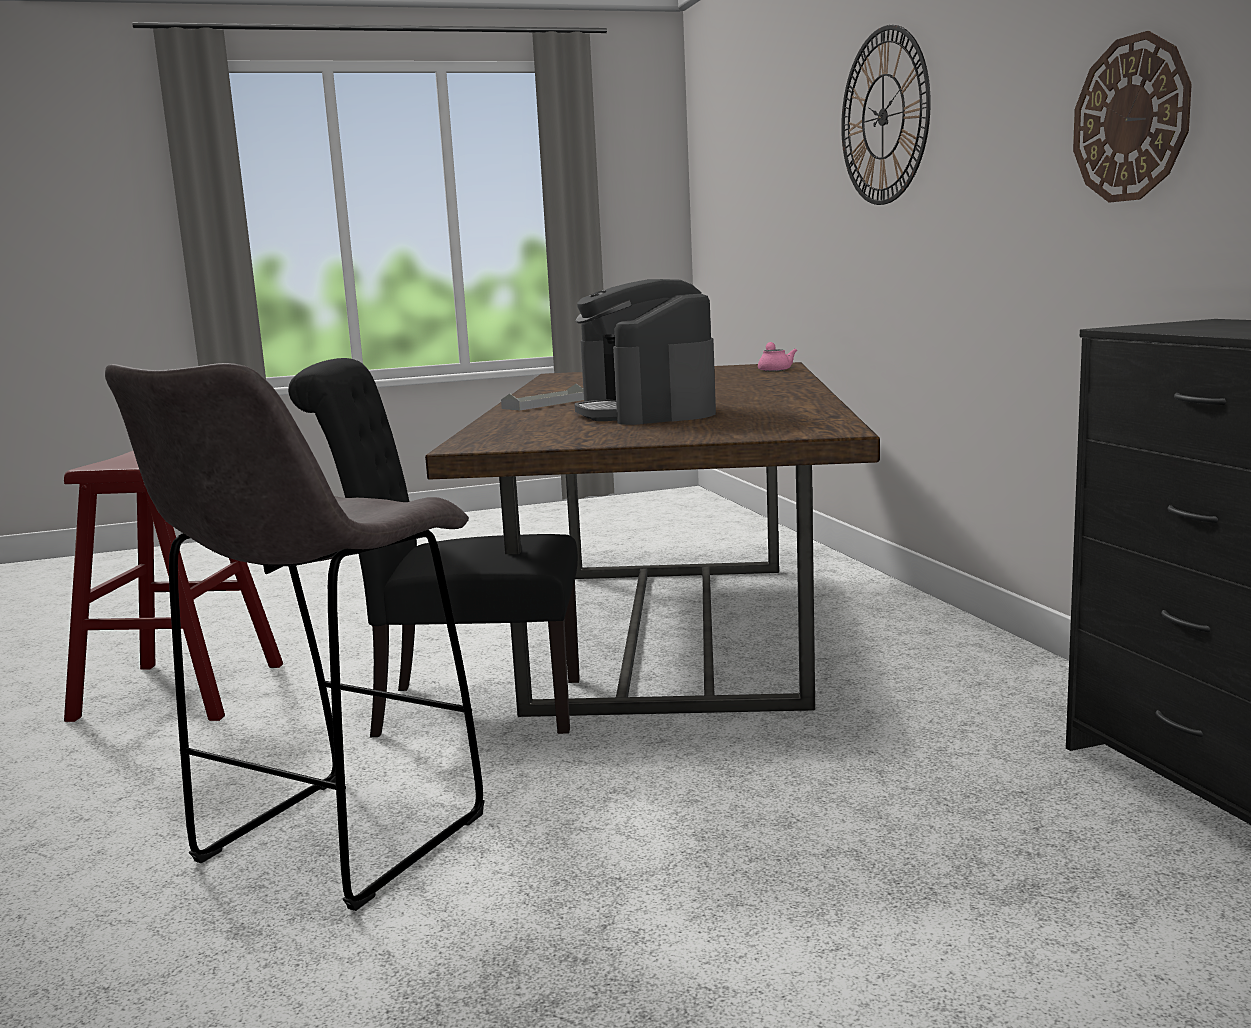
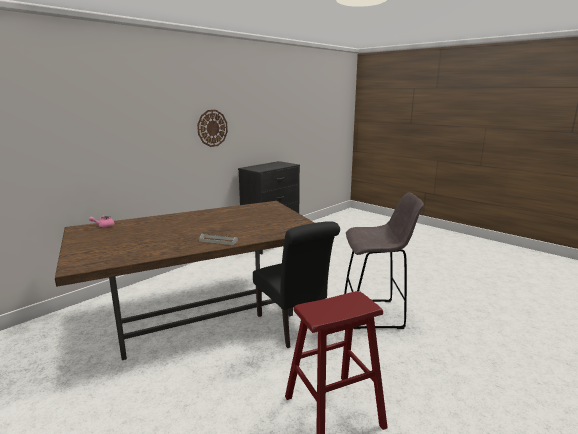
camera: 120 degrees left, 5 degrees up
coffee machine [575,279,716,425] -> none
wall clock [841,25,931,205] -> none

